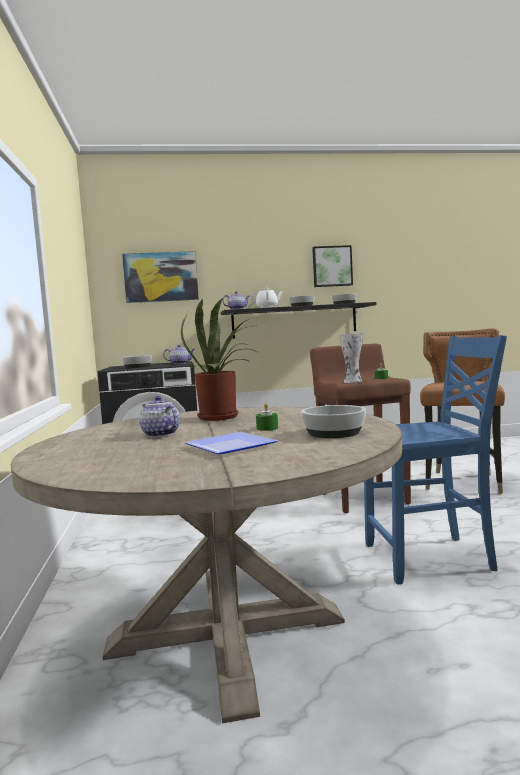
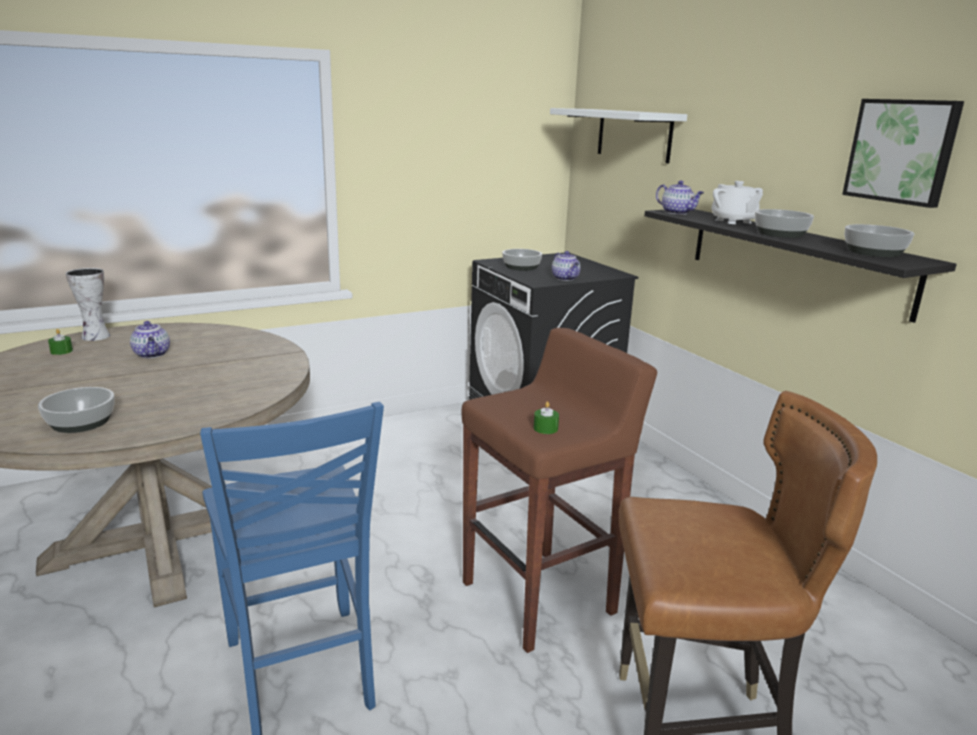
camera: 70 degrees right, 15 degrees up
picture [122,251,199,303] -> white shelf [550,108,687,163]
teapot [139,396,180,437] -> teapot turned 120 degrees clockwise [130,321,170,358]
potted plant [181,298,260,421] -> none
plate [185,432,278,454] -> none
green candle [256,403,278,431] -> green candle moved to [48,329,73,355]
vase [339,333,363,383] -> vase moved to [66,268,110,341]

